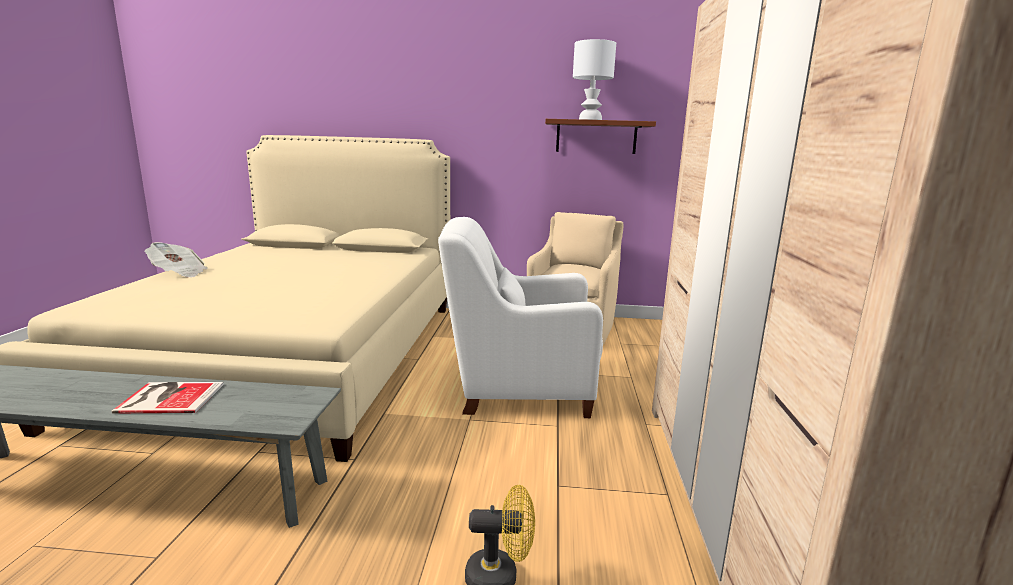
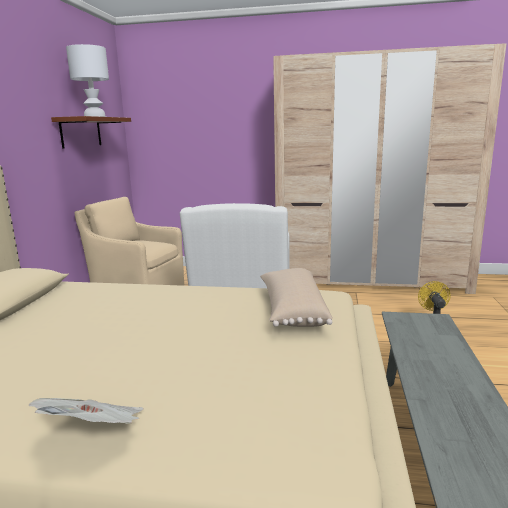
camera: 85 degrees left, 0 degrees up
book [111,382,224,414] -> none
none -> beige pillow [260,268,333,327]

